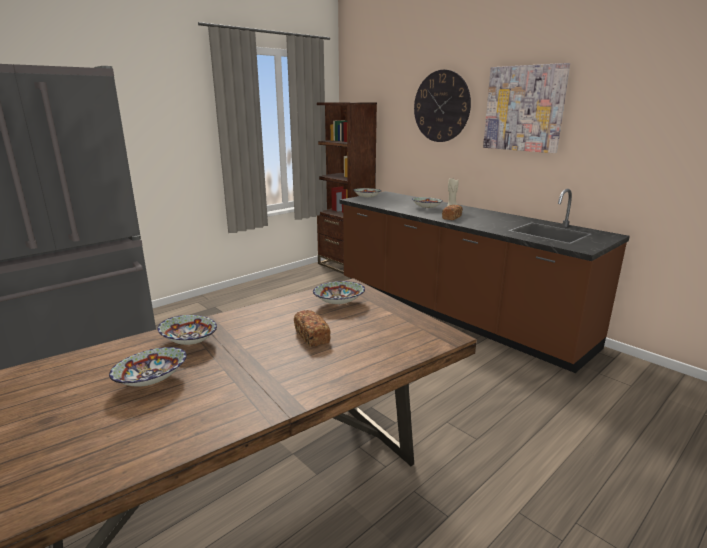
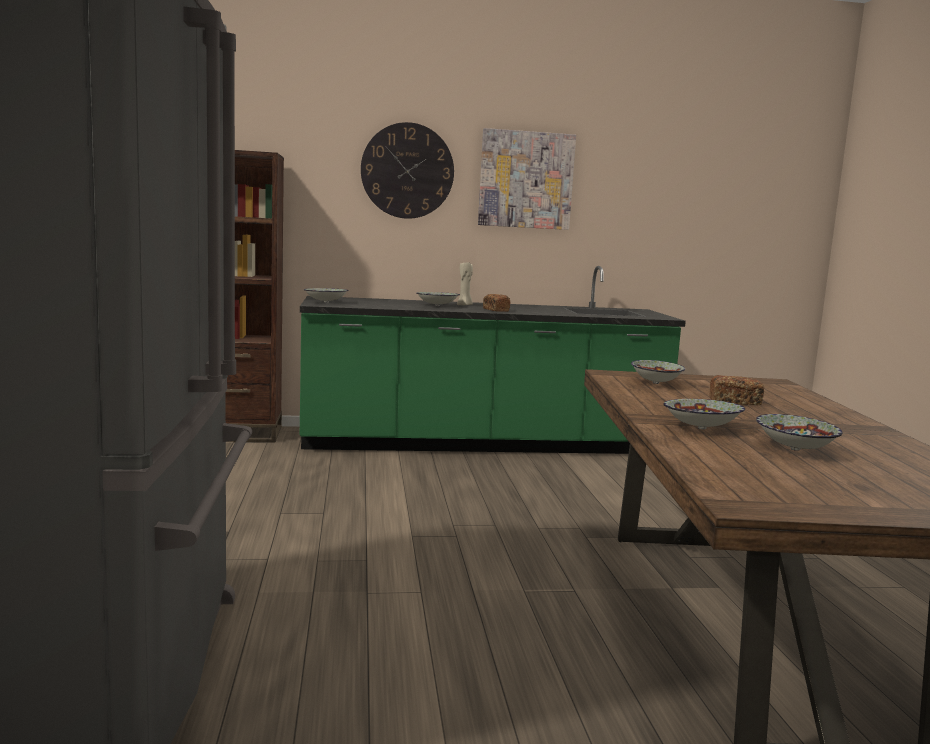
camera: 55 degrees left, 10 degrees down
brown counter [339,189,630,373] -> green counter [300,266,686,454]

